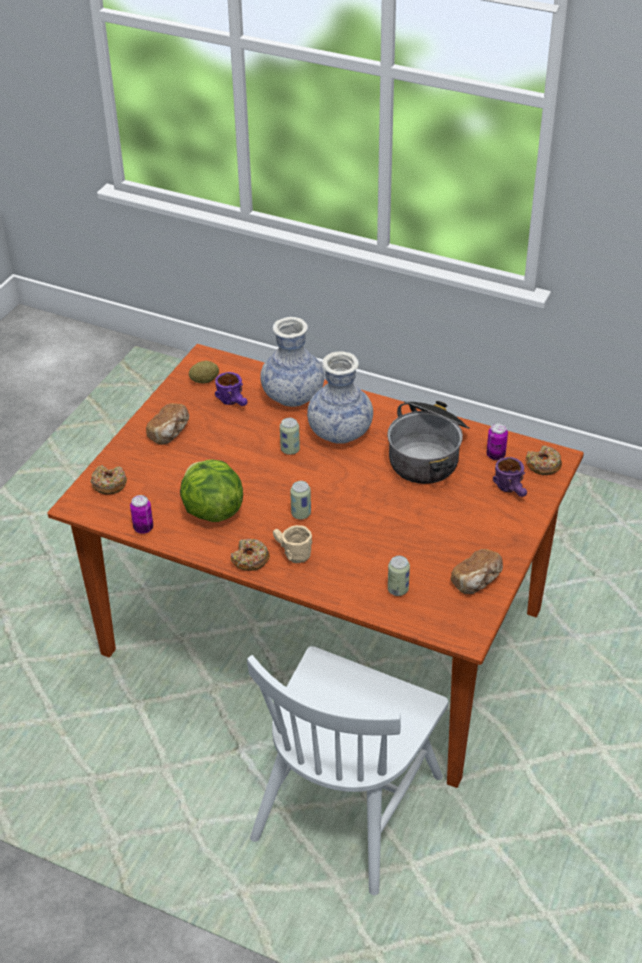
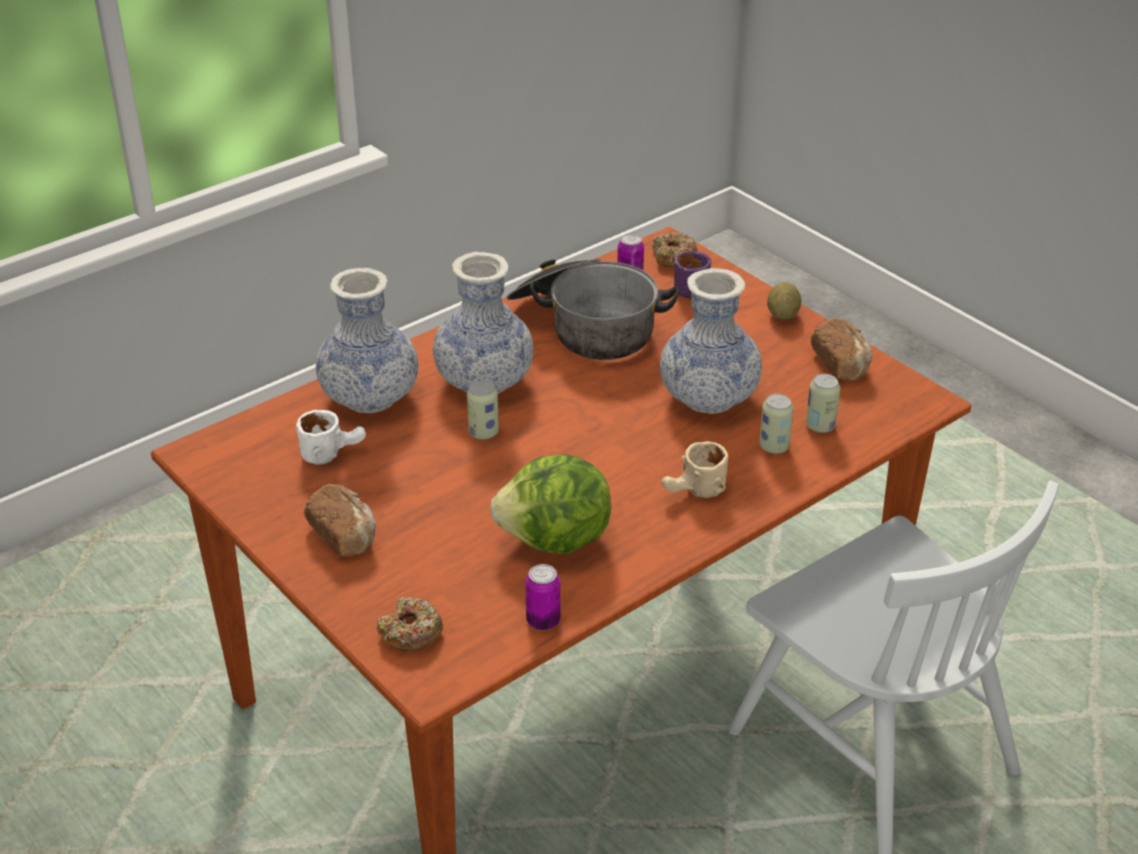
camera: 65 degrees left, 5 degrees down
potato [189,361,219,384] -> potato moved to [767,282,801,320]
purple mug [215,372,247,406] -> white mug [296,410,366,465]
donut [230,539,270,571] -> none
can [290,481,311,519] -> can moved to [759,394,794,454]
none -> vase [660,268,762,414]

